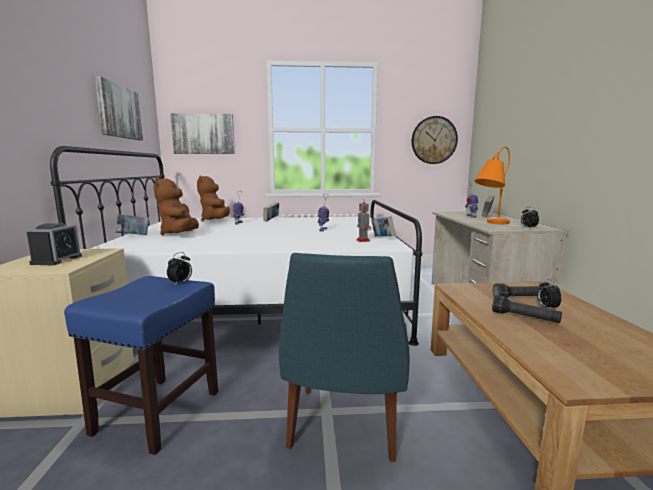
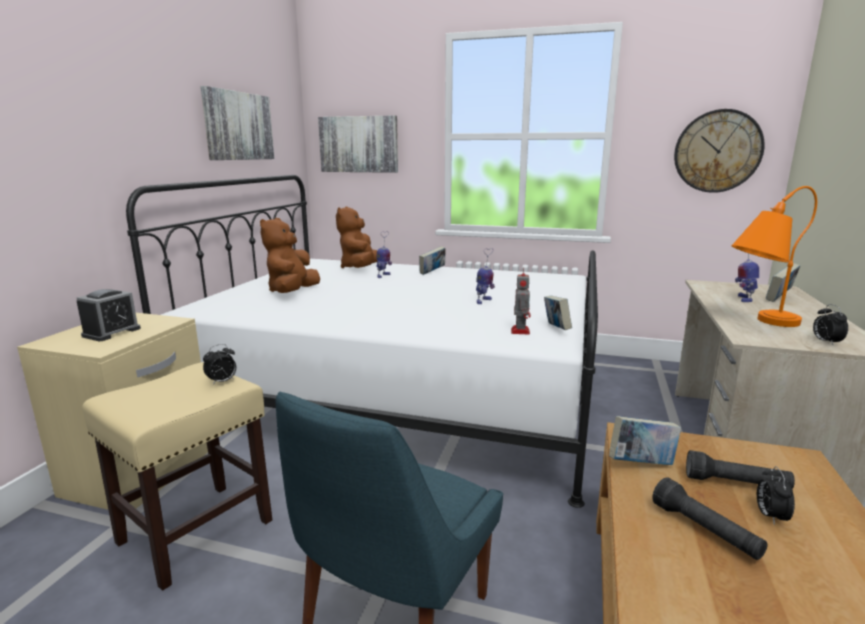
camera: 20 degrees right, 5 degrees up
blue stool [64,276,218,455] -> beige stool [82,362,272,591]
book [116,214,149,235] -> book moved to [609,416,681,465]

